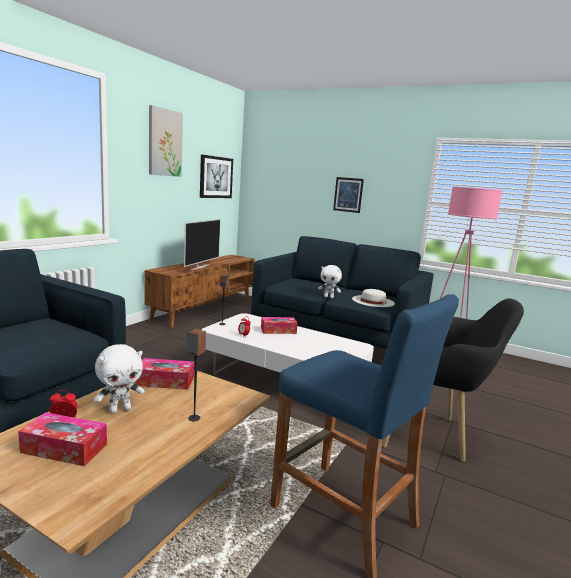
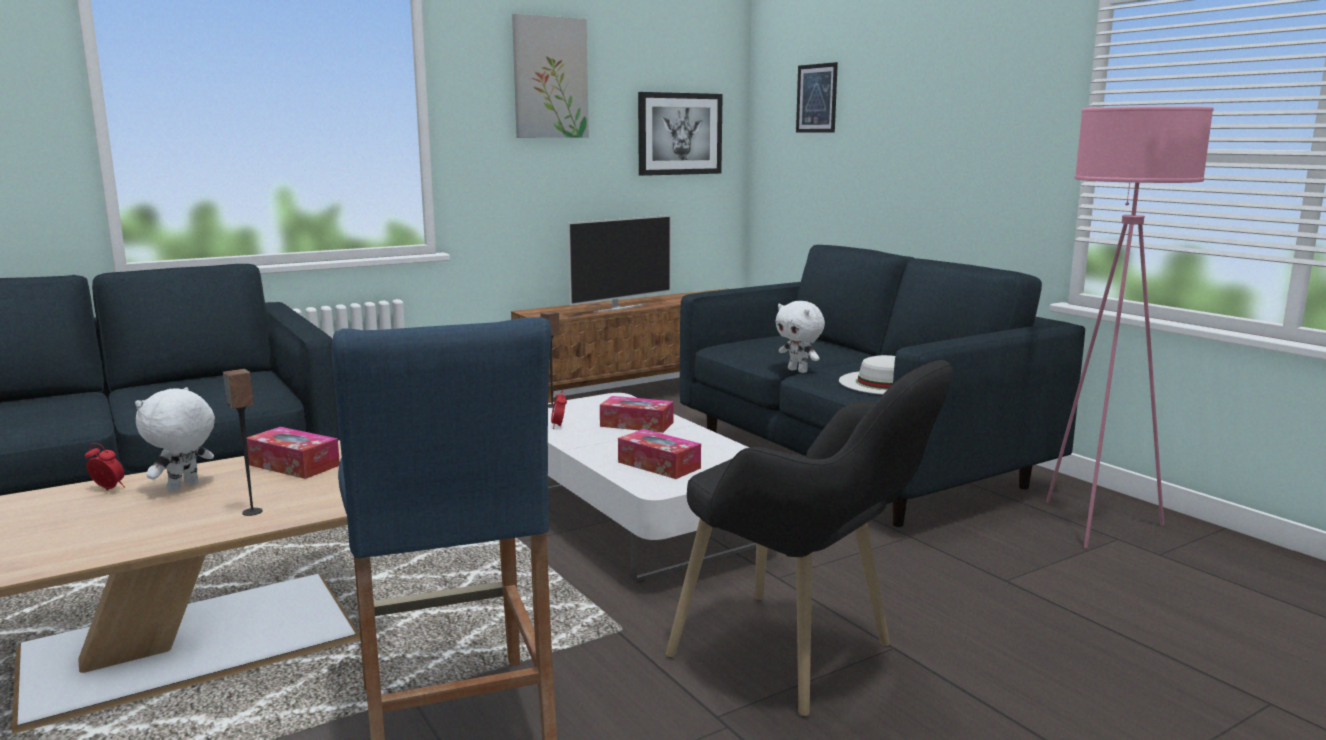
camera: 30 degrees right, 0 degrees up
tissue box [18,412,107,466] -> tissue box moved to [618,429,701,479]
white plush toy [94,344,145,414] -> white plush toy turned 120 degrees clockwise [135,387,215,493]
picture [333,177,364,213] -> picture moved to [796,62,838,133]

